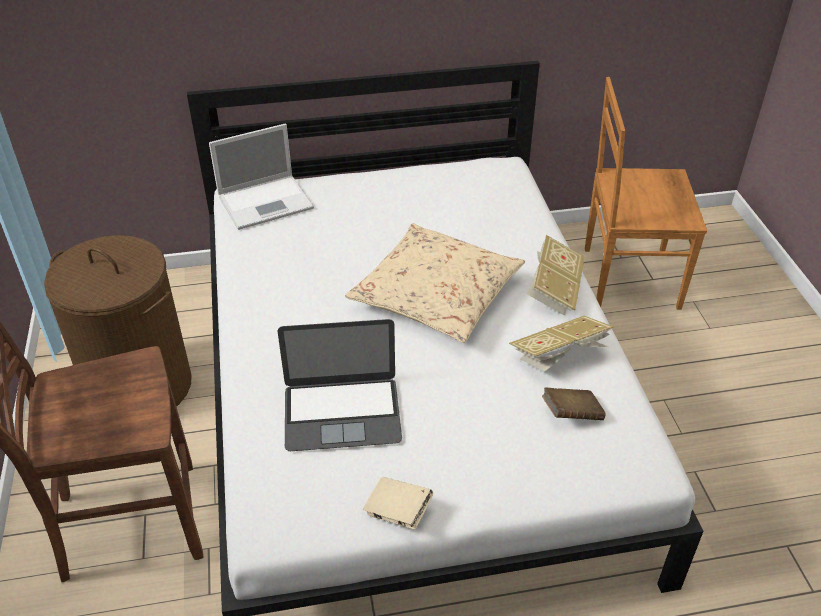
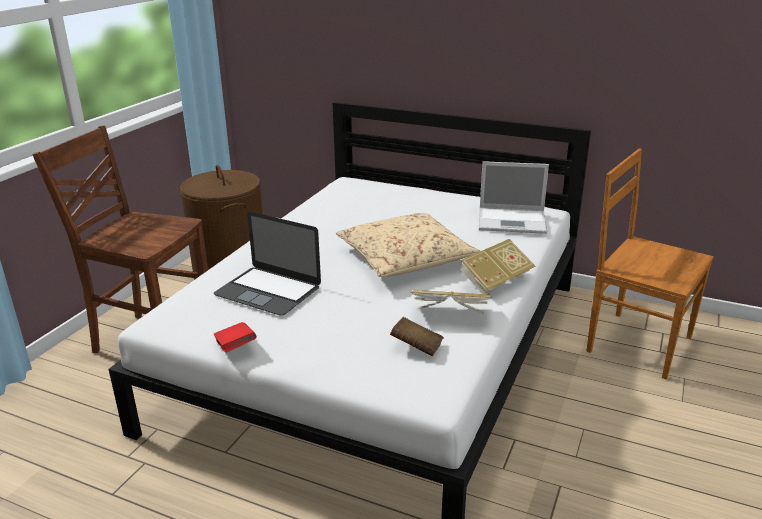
camera: 35 degrees right, 15 degrees down
laptop [209,123,314,230] -> laptop moved to [479,161,549,234]
beige book [363,477,433,529] -> red book [213,322,256,353]

